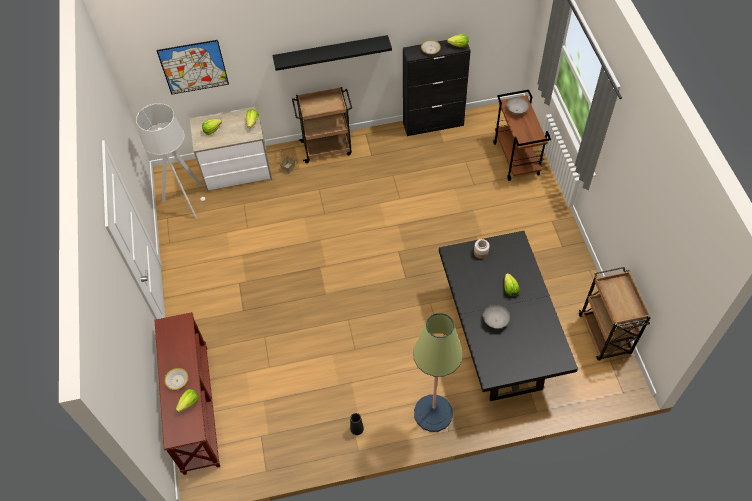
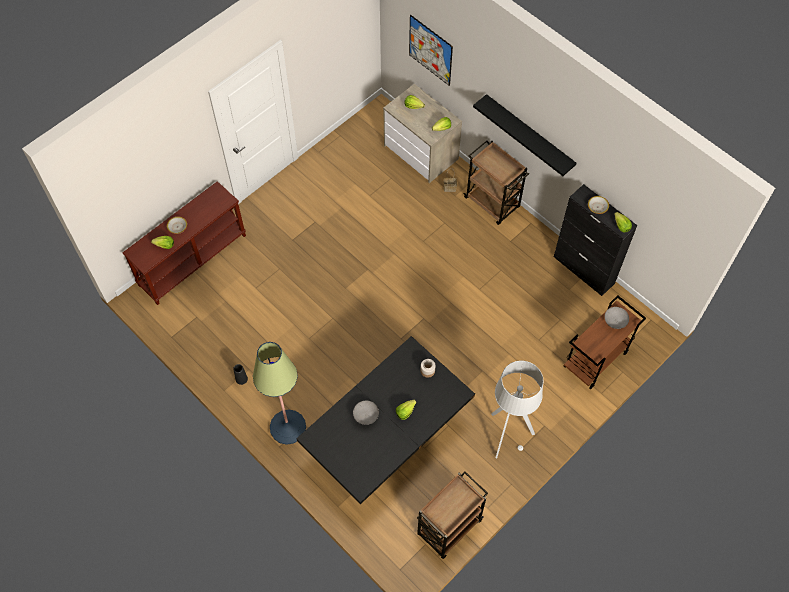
camera: 55 degrees right, 5 degrees up
grey floor lamp [136,103,205,218] -> grey floor lamp moved to [491,361,544,458]

